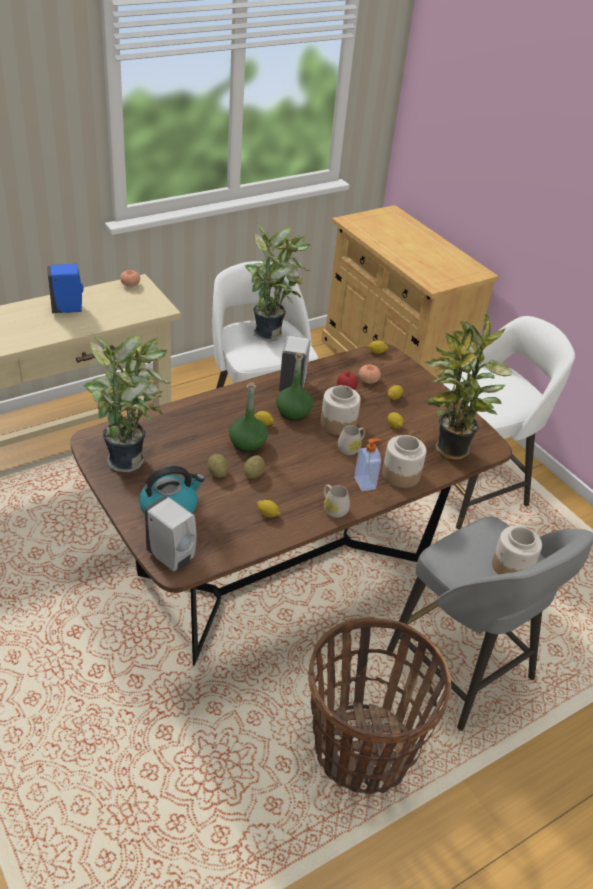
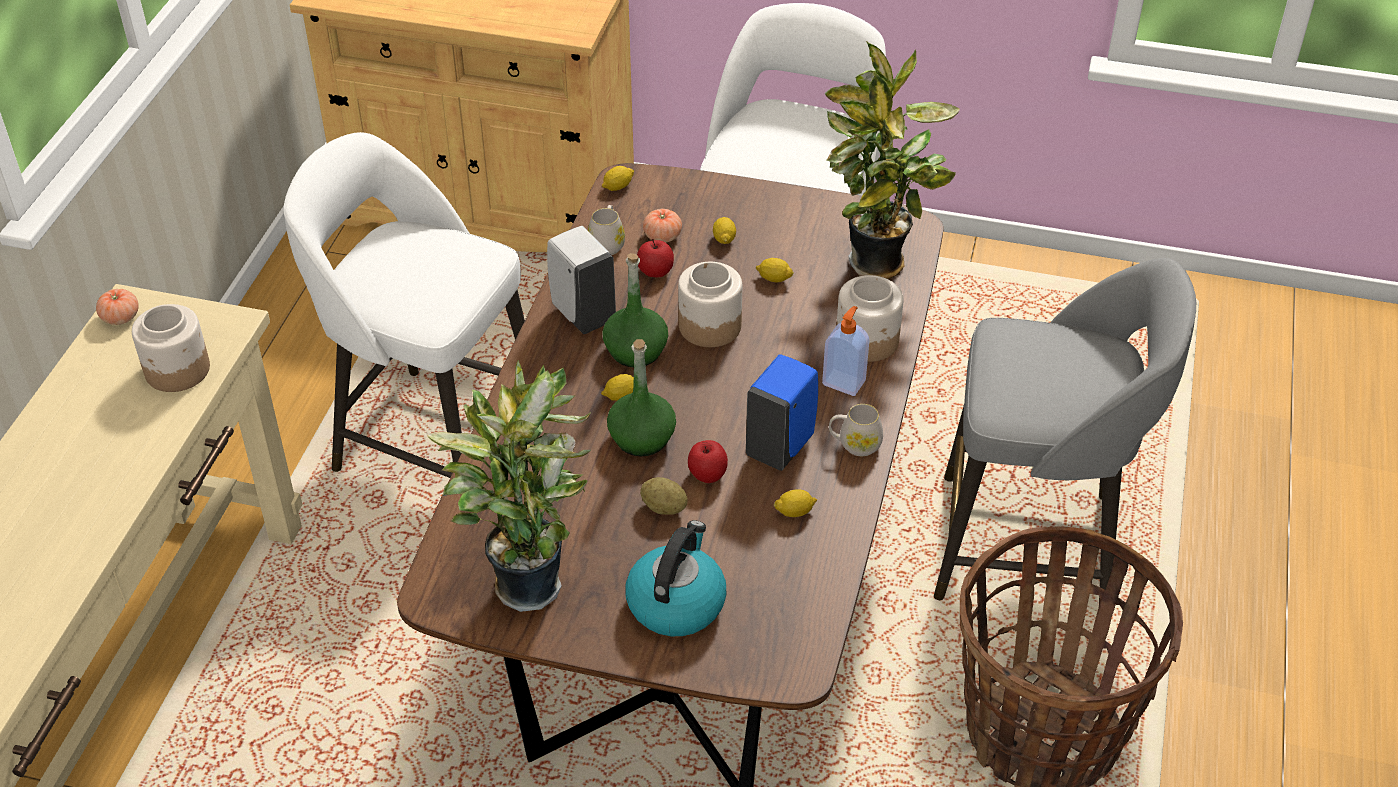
camera: 40 degrees left, 5 degrees up
blue soap dispenser [47,264,84,313] -> blue soap dispenser moved to [746,354,818,471]
white soap dispenser [145,495,197,571] -> none
potato [243,455,265,479] -> apple [688,440,728,483]
potted plant [244,224,310,341] -> none
white mug [338,425,365,455] -> white mug moved to [588,205,625,255]
jar [492,526,542,575] -> jar moved to [132,304,210,392]

